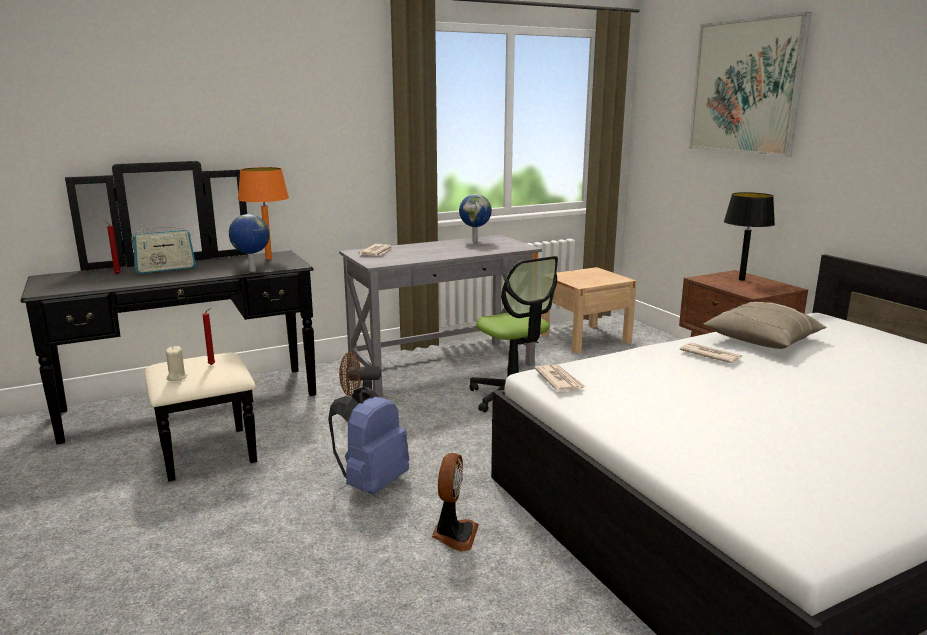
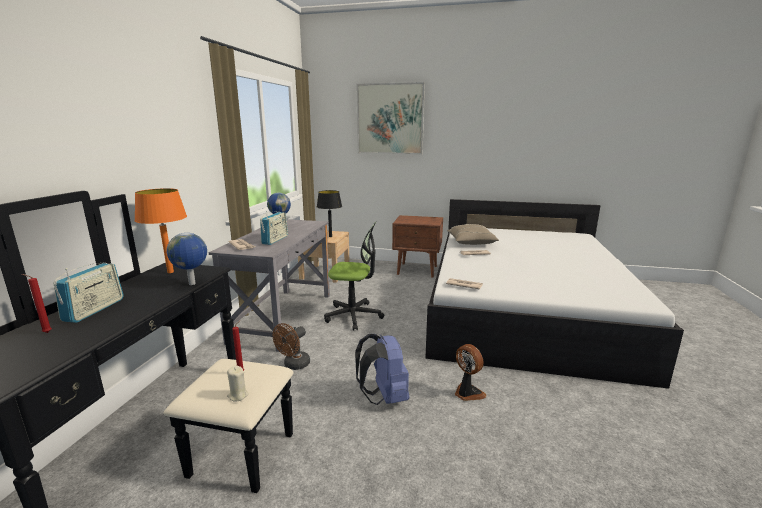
camera: 50 degrees left, 0 degrees up
black table lamp [724,192,775,281] -> black table lamp moved to [317,190,342,237]
none -> radio [260,211,288,245]

